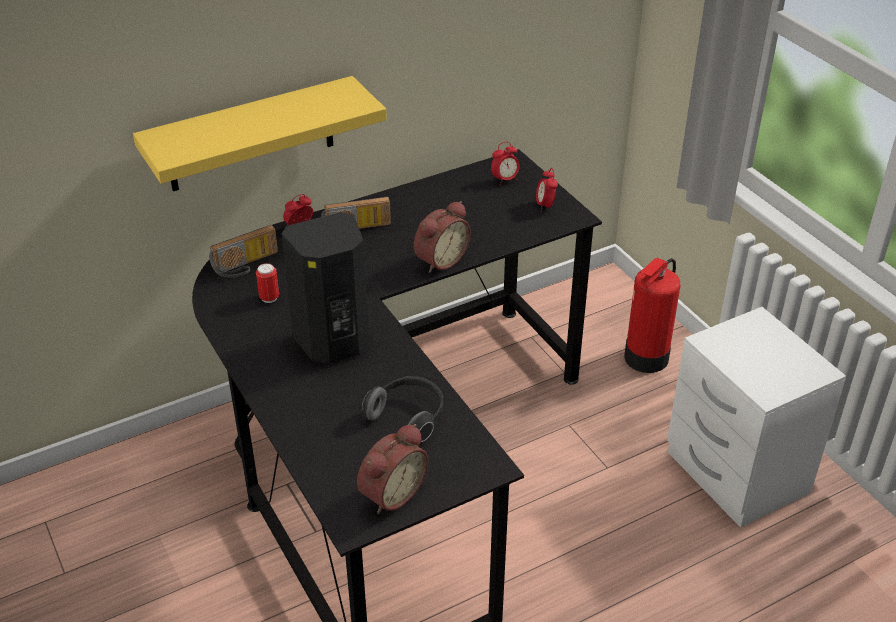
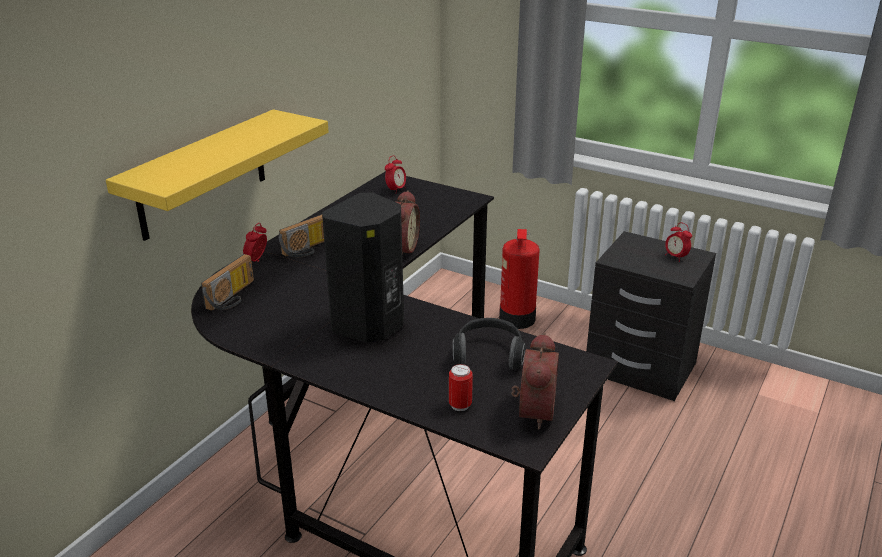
camera: 30 degrees left, 10 degrees down
can [256,263,279,303] -> can moved to [449,364,473,411]
alarm clock [536,168,558,212] -> alarm clock moved to [665,223,692,262]
white nightstand [667,307,846,528] -> black nightstand [586,231,716,401]

